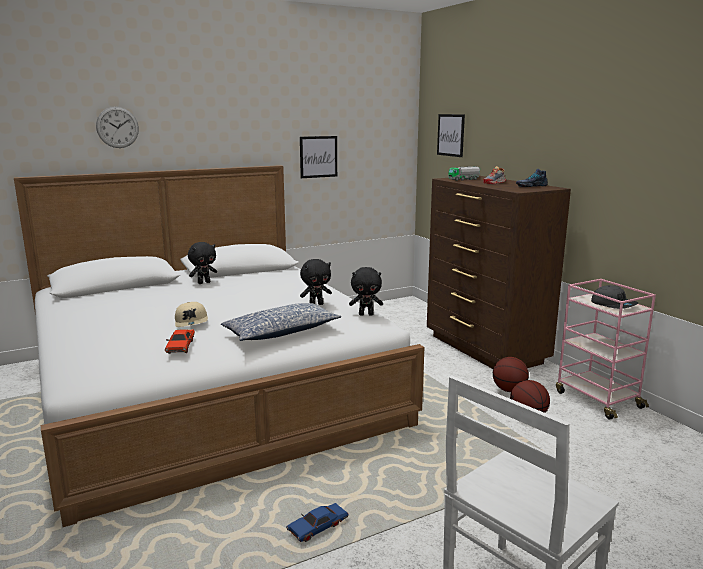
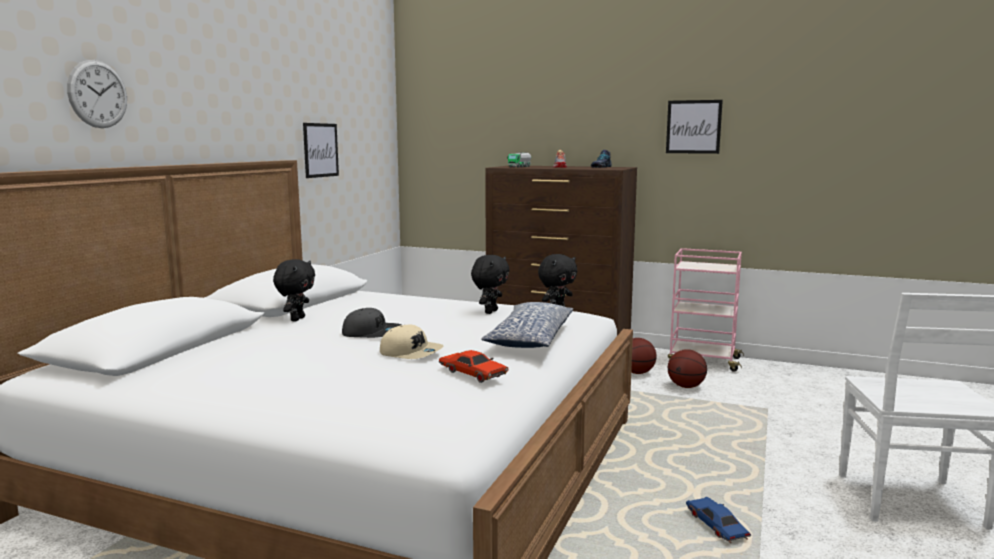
camera: 40 degrees left, 5 degrees down
blue toy car [286,503,349,542] -> blue toy car turned 150 degrees clockwise [686,497,751,543]
picture [437,114,465,157] -> picture moved to [666,100,723,154]
grey cap [591,285,638,309] -> grey cap moved to [342,308,401,338]

